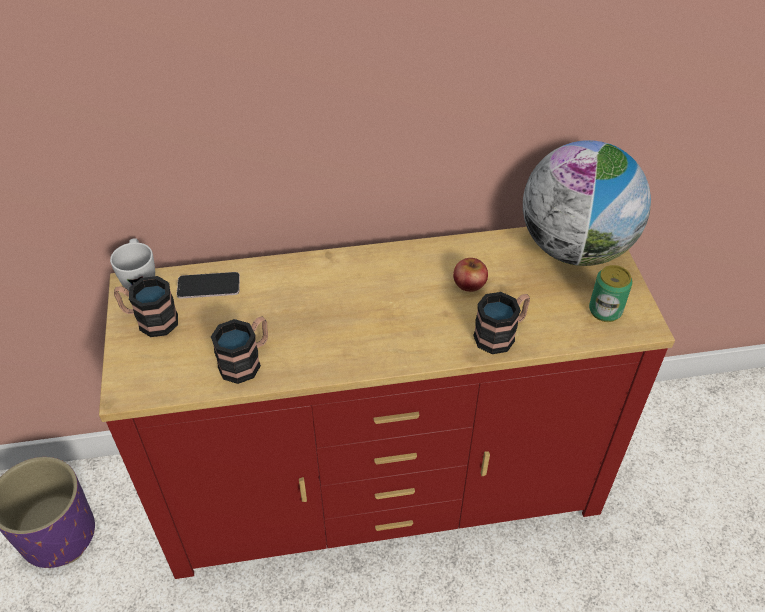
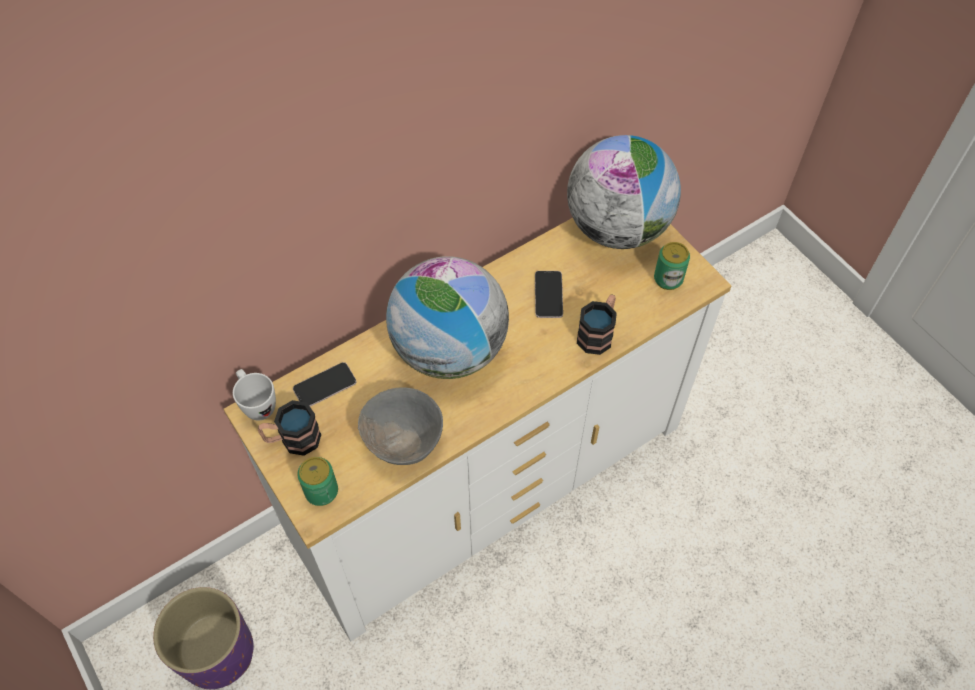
camera: 25 degrees left, 10 degrees up
red dresser [99,227,675,579] -> white dresser [224,218,732,641]
mug [211,316,268,384] -> grey bowl [358,387,443,465]
apple [453,258,488,292] -> phone [535,271,563,318]
none -> can [297,457,338,506]
none -> globe [386,256,509,379]

